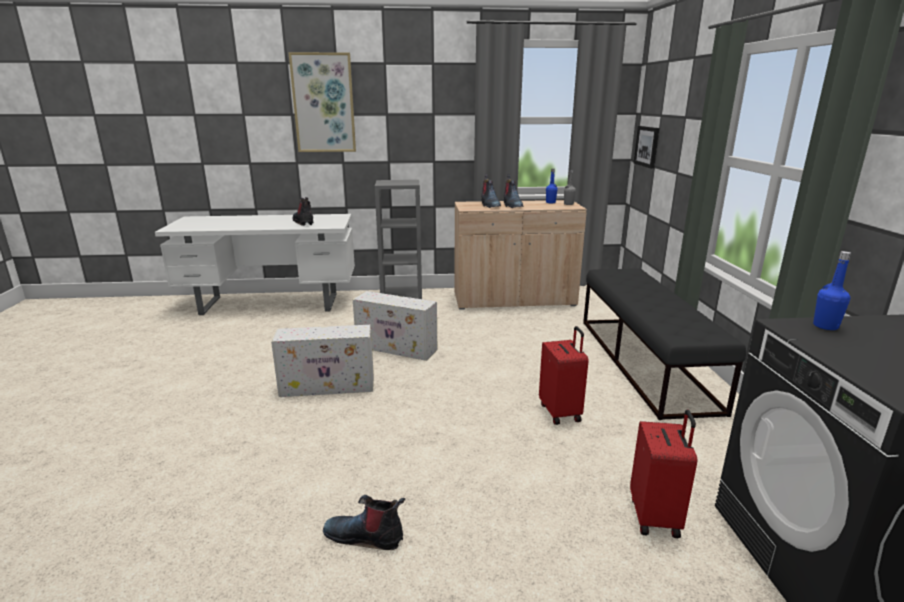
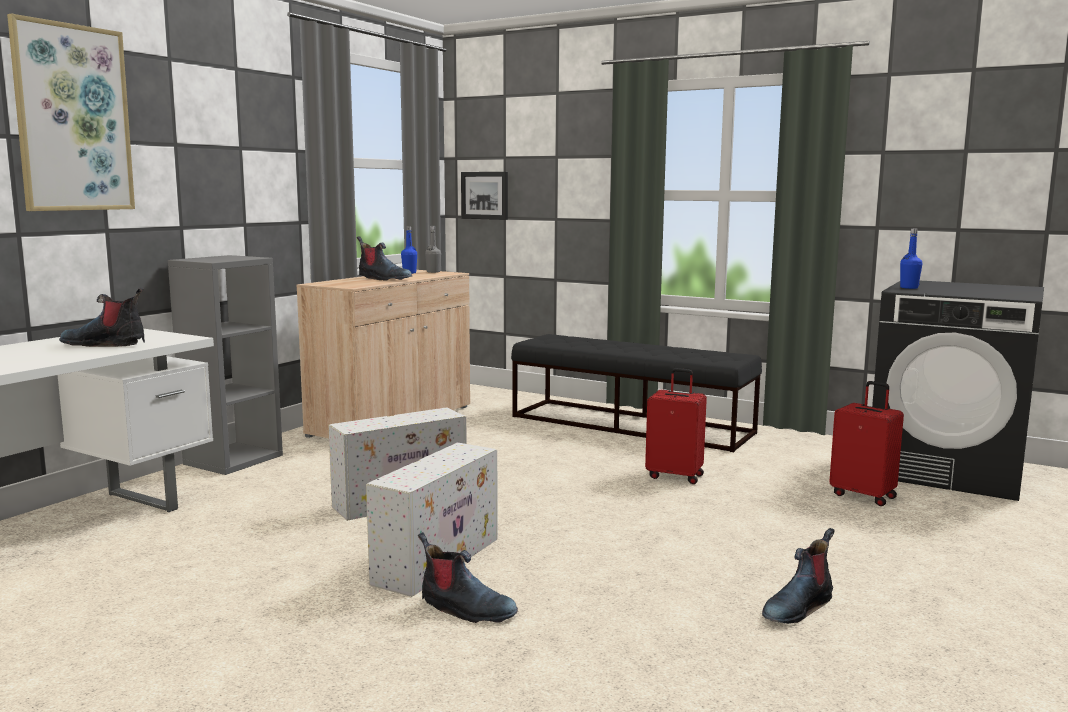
camera: 55 degrees left, 10 degrees down
boot [481,174,501,208] -> boot moved to [418,532,518,623]

